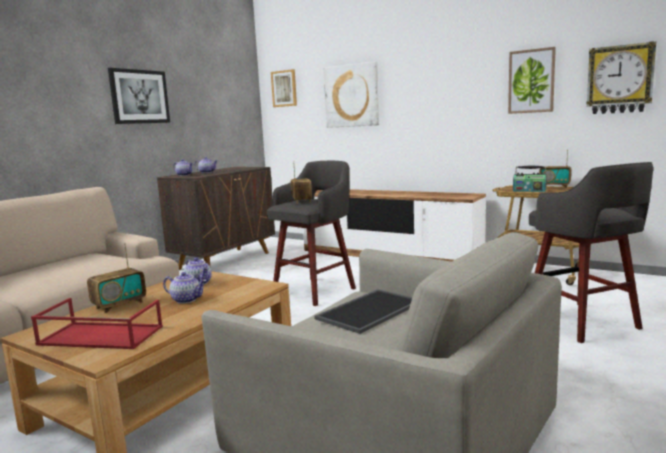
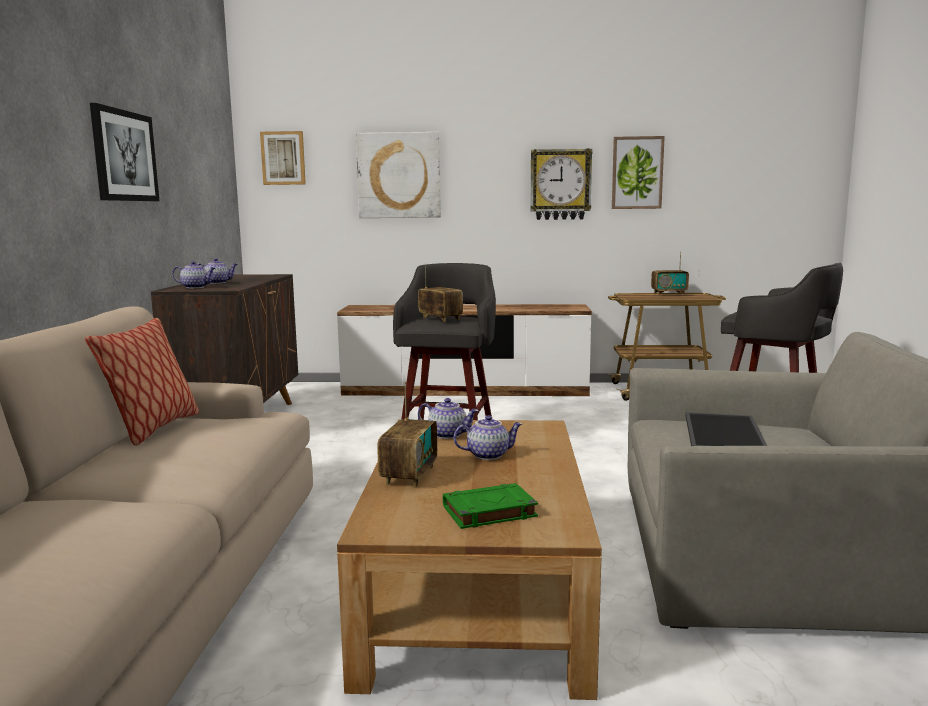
camera: 30 degrees left, 0 degrees up
red tray [31,298,163,349] -> green book [443,483,538,529]
radio [513,165,547,192] -> none
wall clock [586,41,656,114] -> wall clock moved to [531,148,593,220]
none -> pillow [85,318,199,446]

